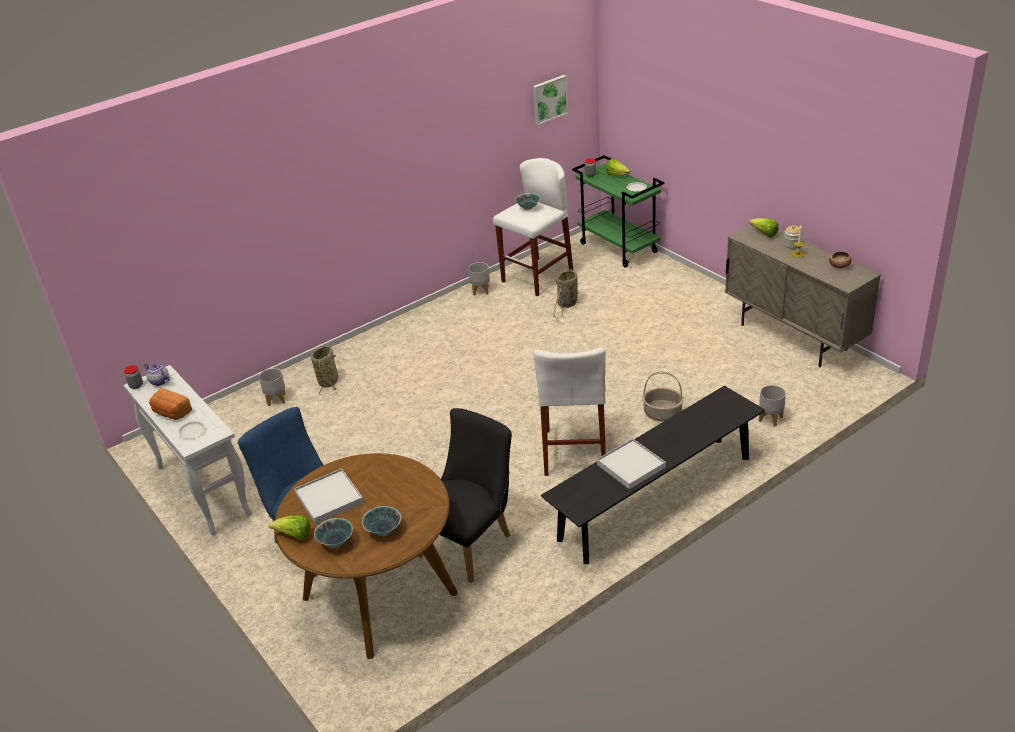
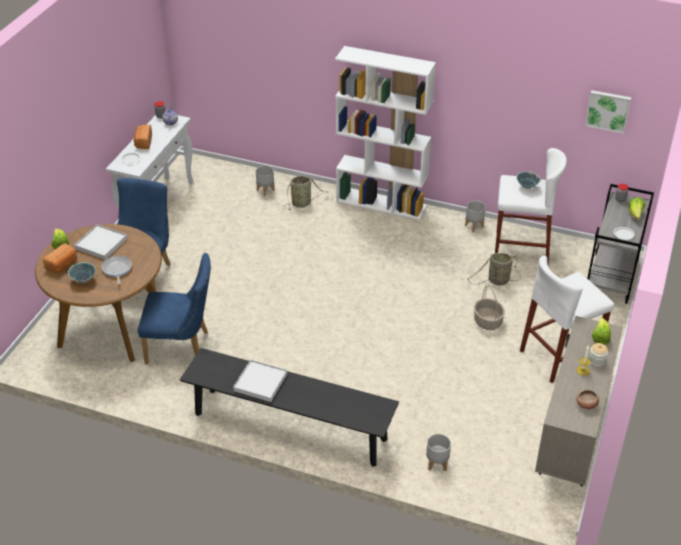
camera: 55 degrees right, 5 degrees up
bowl [314,518,353,548] -> bread [43,243,77,273]
black chair [418,408,512,583] -> blue chair [138,253,211,364]
white stool [534,347,606,476] -> white stool moved to [520,256,614,383]
green cart [572,155,664,268] -> grey cart [587,184,654,304]
basket [642,371,683,422] -> basket moved to [474,285,505,330]
none -> frying pan [102,256,132,284]
none -> white bookcase [335,46,436,220]

